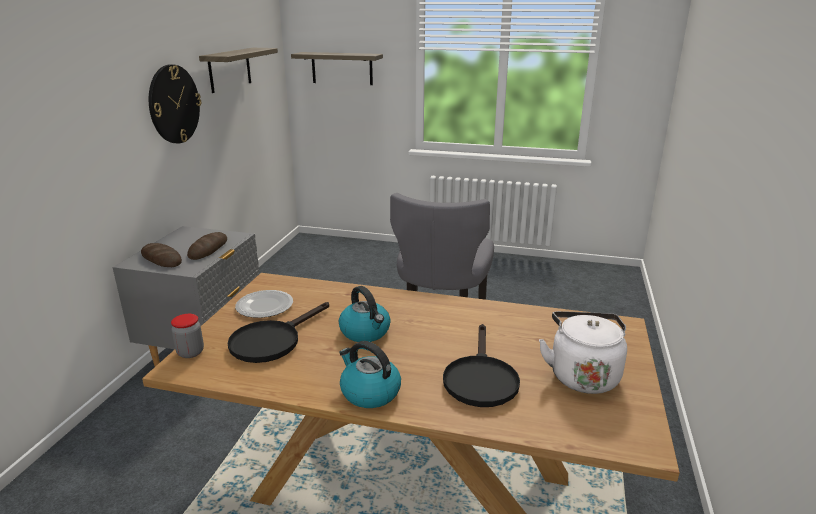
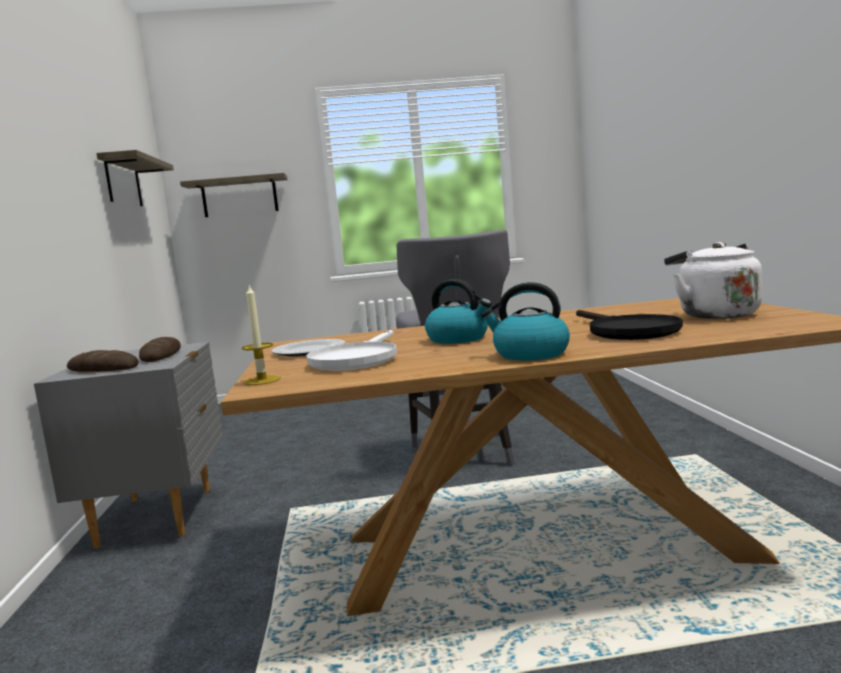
camera: 20 degrees left, 15 degrees down
wall clock [149,64,201,143] -> none
jar [171,314,204,358] -> candle [242,285,281,385]
black frying pan [228,302,329,363] -> white frying pan [307,330,397,371]

